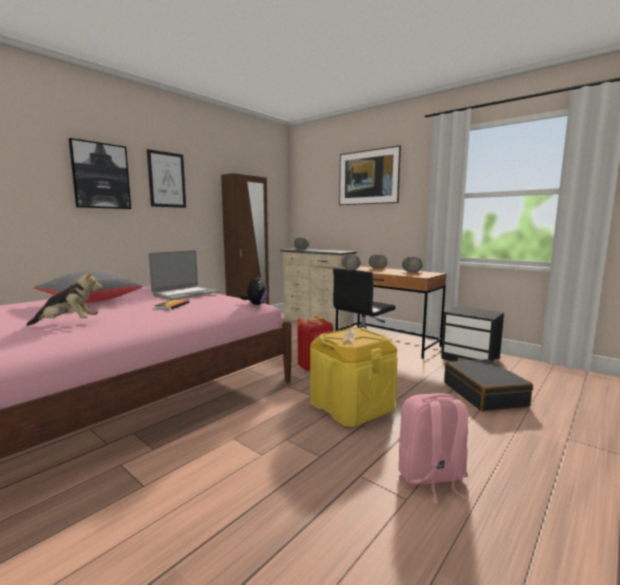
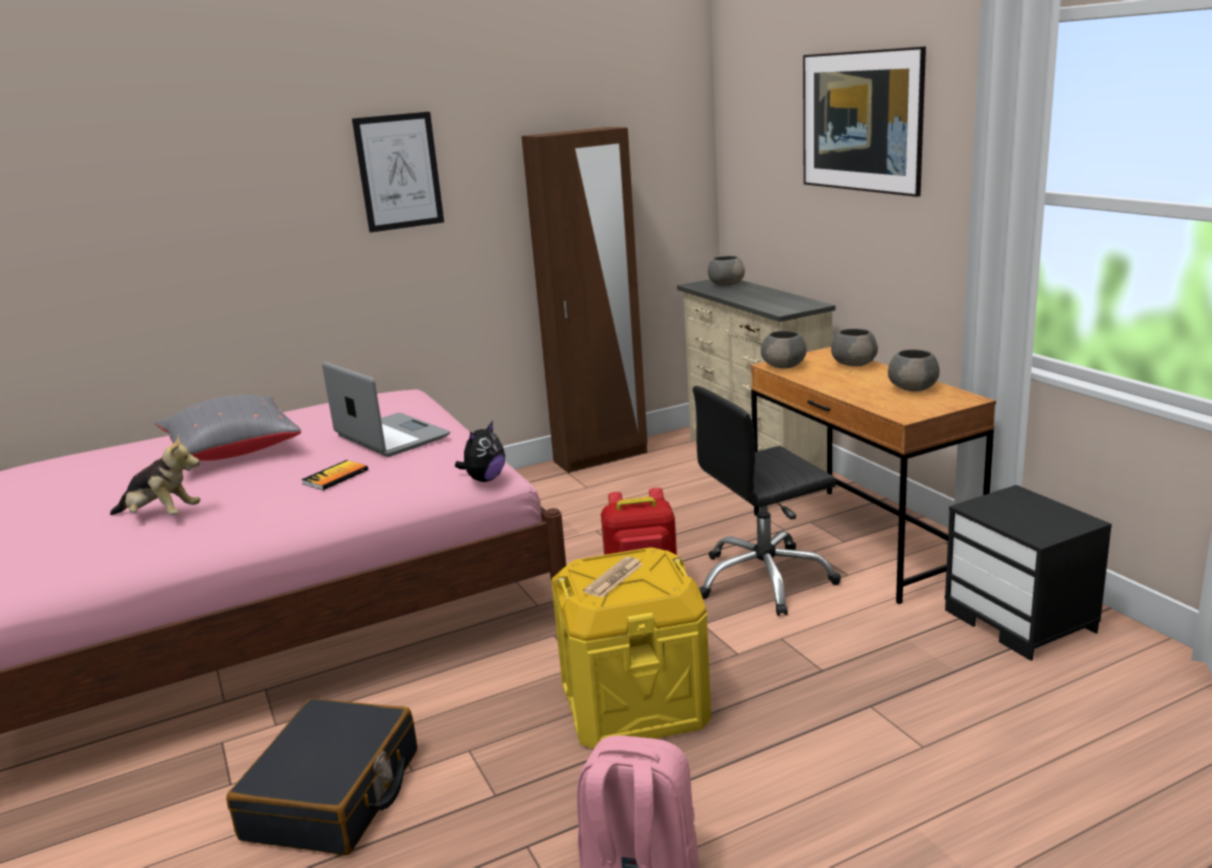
camera: 25 degrees right, 10 degrees up
picture [69,138,131,209] -> none
laptop [149,250,220,300] -> laptop turned 105 degrees counterclockwise [322,362,450,457]
black suitcase [444,359,533,411] -> black suitcase moved to [226,698,417,856]

